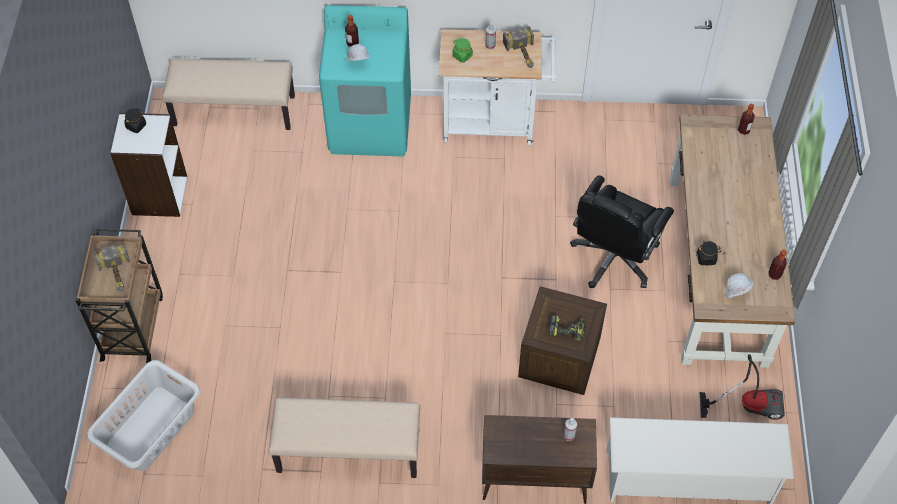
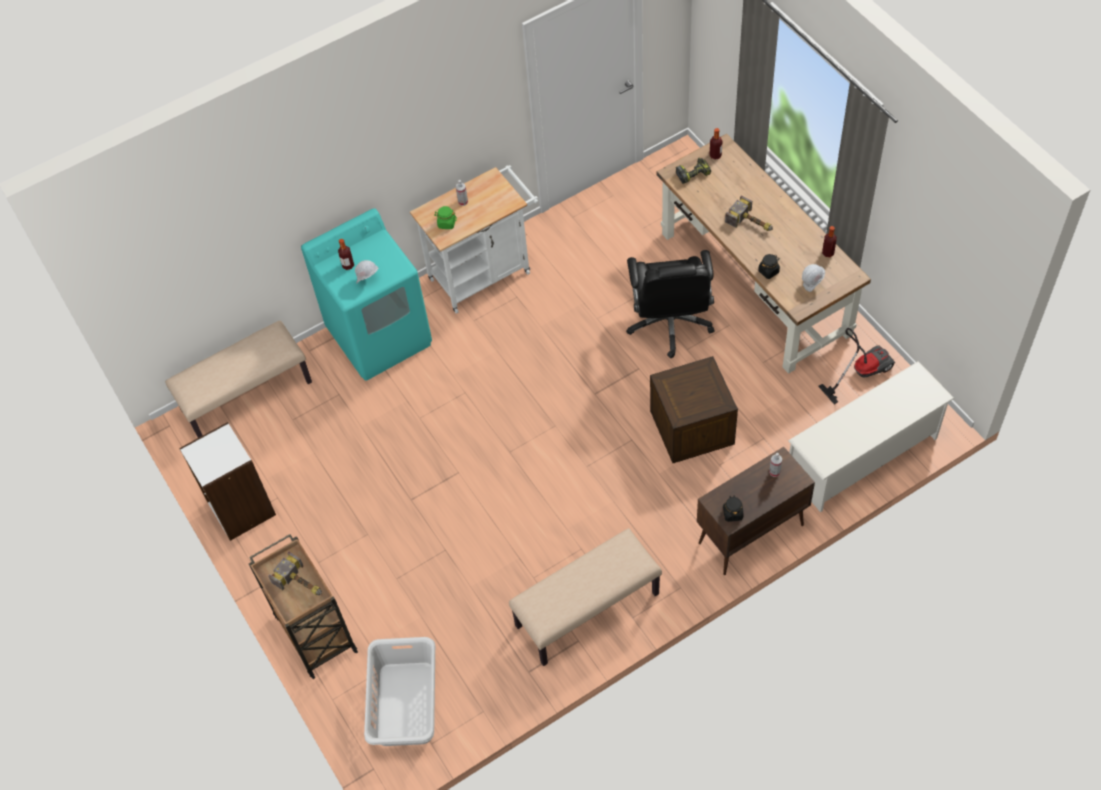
camera: 30 degrees left, 0 degrees up
black jar [124,108,146,133] -> black jar moved to [723,495,743,522]
hammer [503,26,534,68] -> hammer moved to [725,195,773,231]
power drill [548,315,585,342] -> power drill moved to [676,158,711,184]

